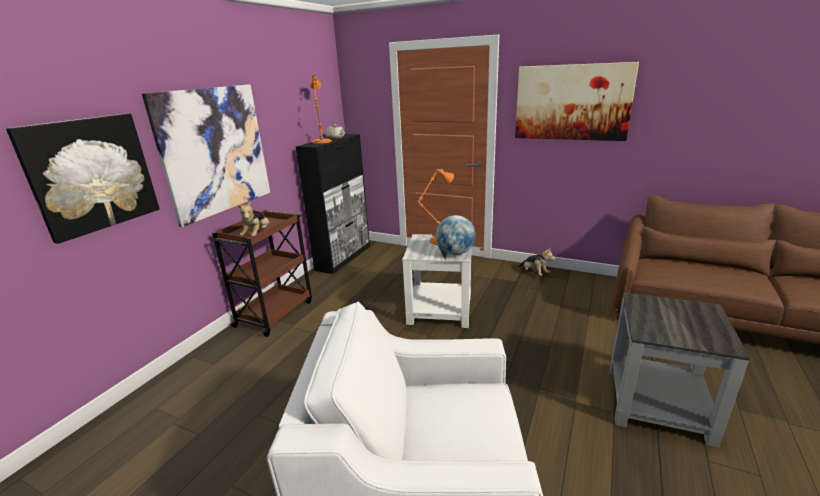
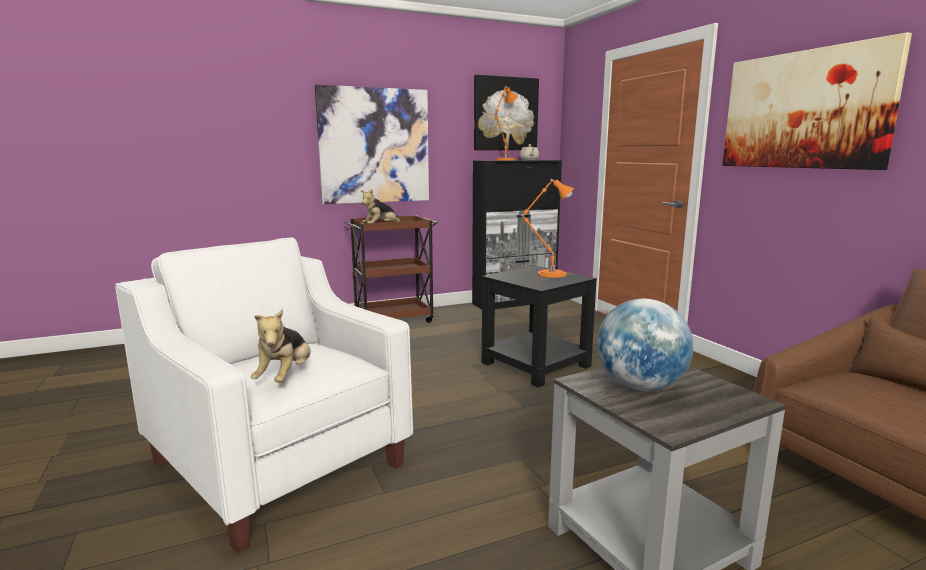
camera: 40 degrees right, 10 degrees down
picture [6,113,160,244] -> picture moved to [474,75,539,150]
white side table [402,234,471,328] -> black side table [482,266,597,388]
globe [436,215,476,255] -> globe moved to [597,299,693,391]
plush toy [517,248,555,275] -> plush toy moved to [251,309,311,383]

